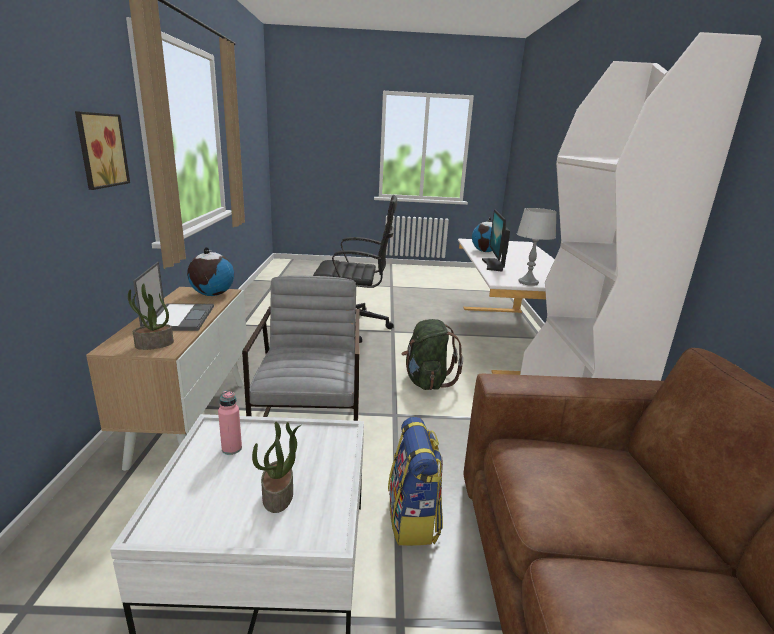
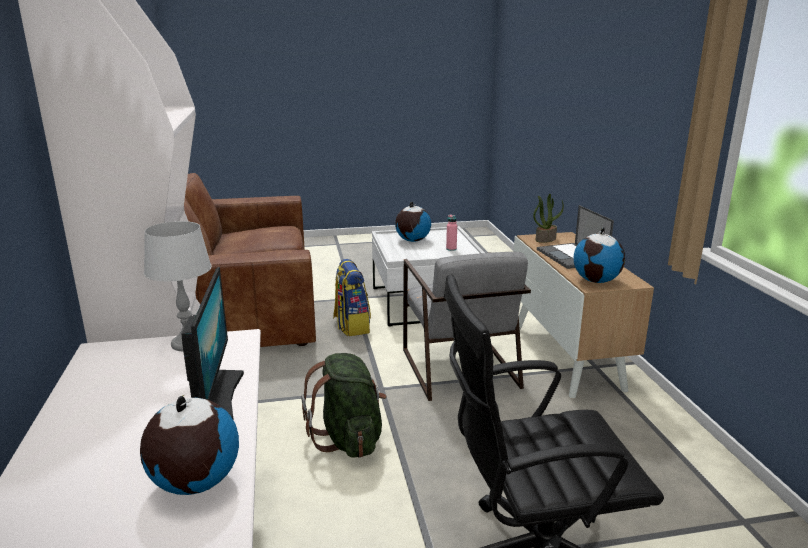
camera: 170 degrees right, 0 degrees up
picture [75,111,130,190] -> none
potted plant [252,422,301,513] -> globe [395,202,431,242]

